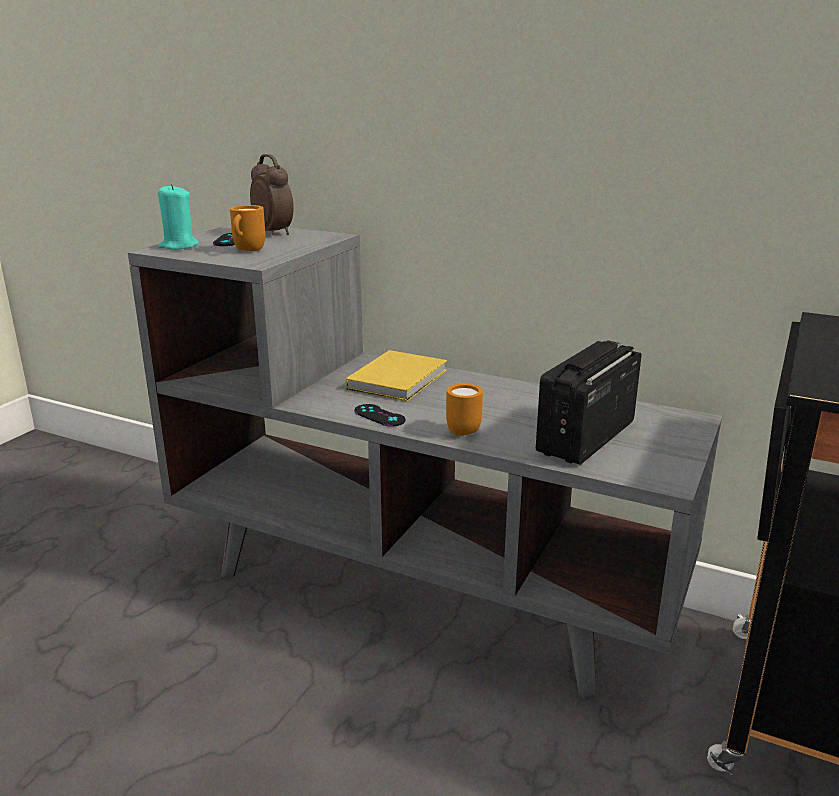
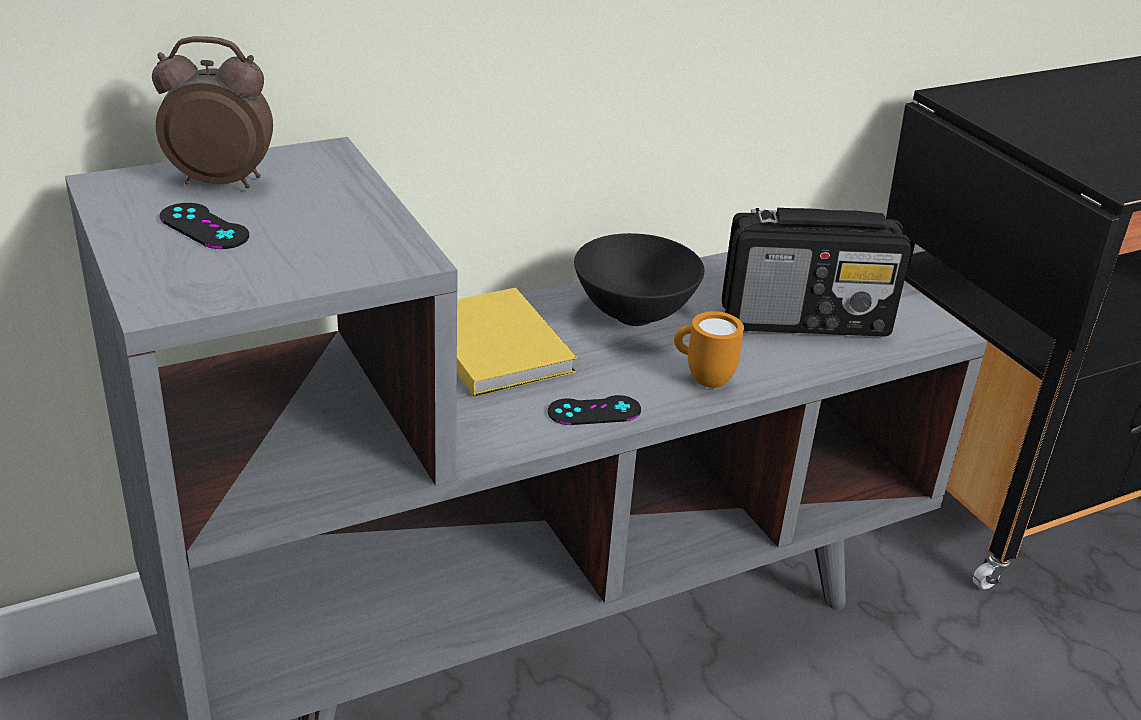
camera: 55 degrees left, 10 degrees up
turquoise candle [158,184,199,250] -> none
orange mug [230,205,265,251] -> none
radio [536,340,641,465] -> radio turned 75 degrees counterclockwise [722,208,911,337]
none -> black bowl [574,233,705,326]

